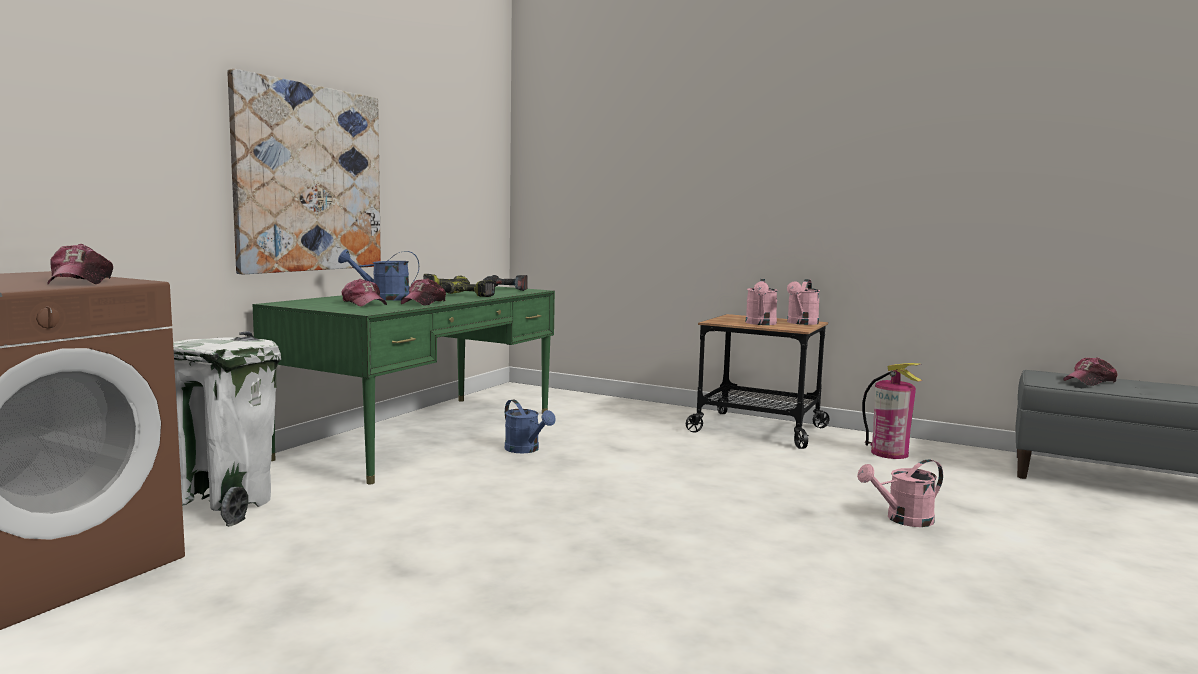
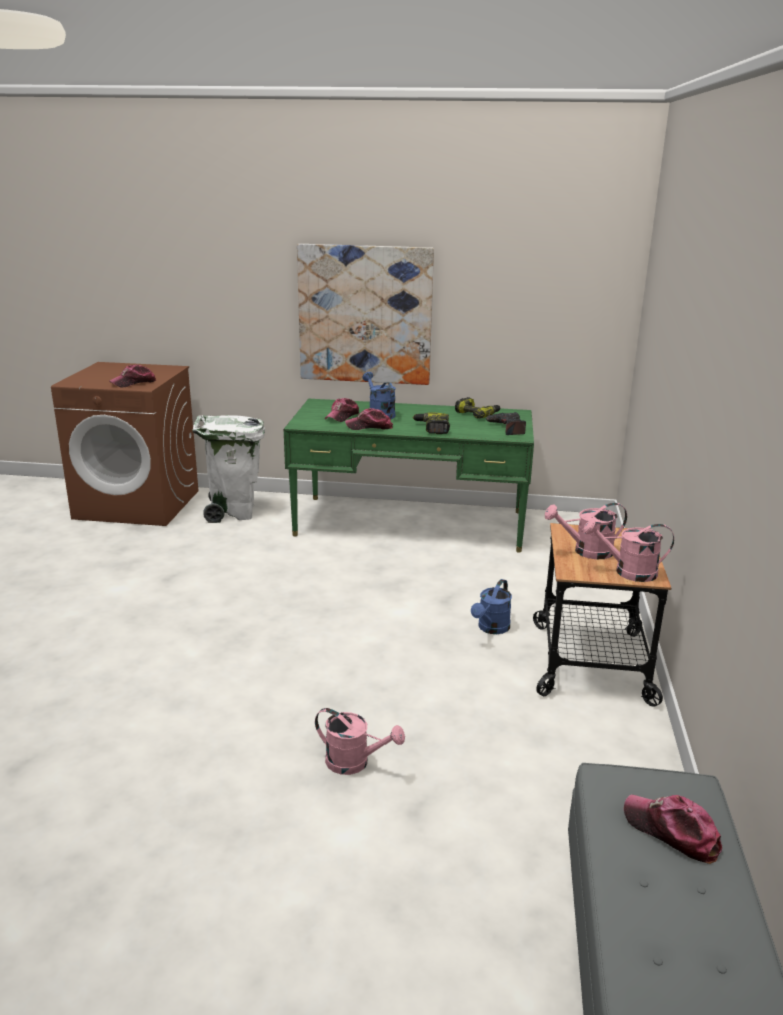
camera: 70 degrees right, 15 degrees up
blue watering can [505,400,556,453] -> blue watering can moved to [471,579,512,634]
pink watering can [857,459,943,527] -> pink watering can turned 150 degrees clockwise [315,708,405,775]
fire extinguisher [862,363,922,459] -> none

